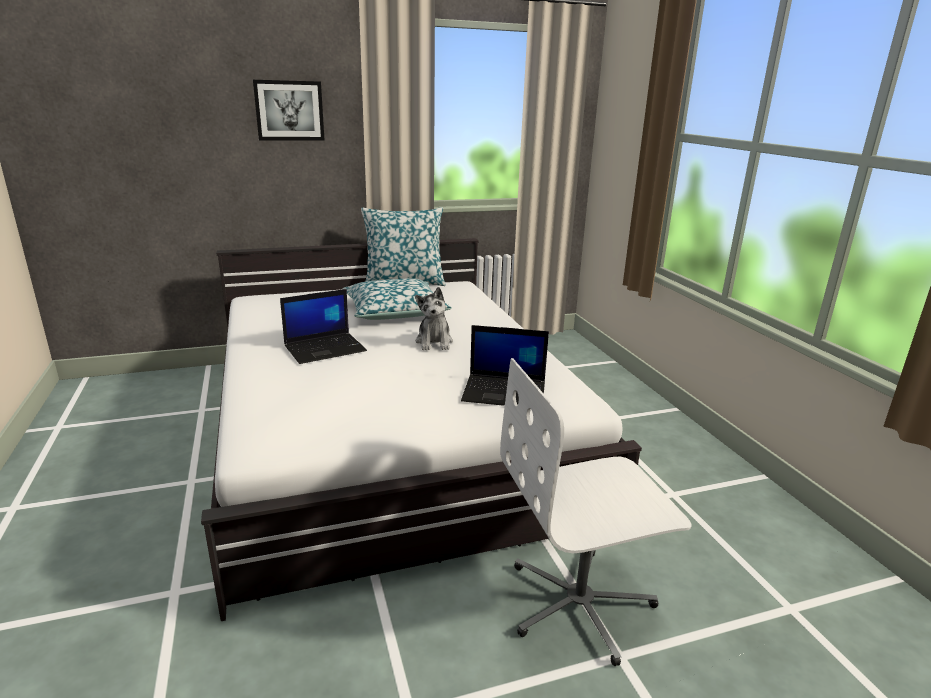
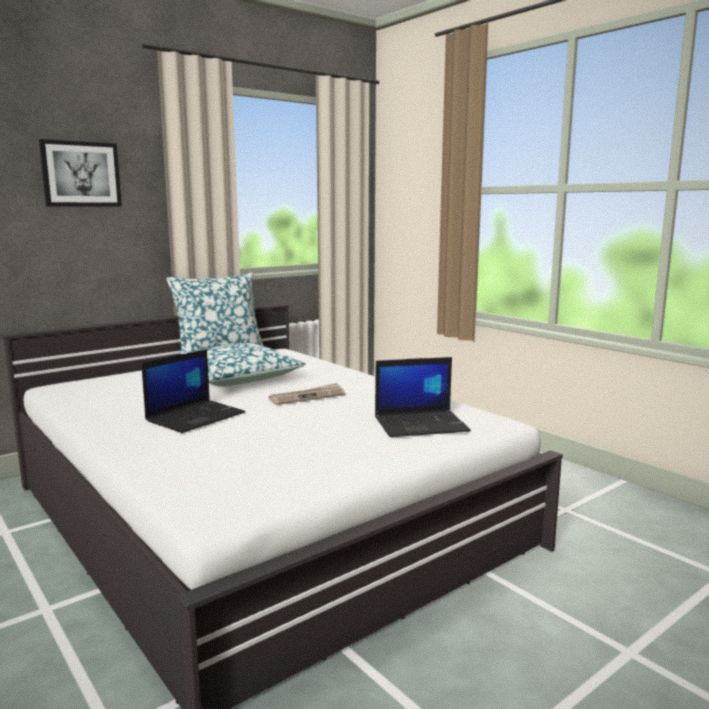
camera: 20 degrees left, 10 degrees down
plush toy [415,287,453,350] -> newspaper [269,383,345,405]
white office chair [500,358,692,666] -> none

